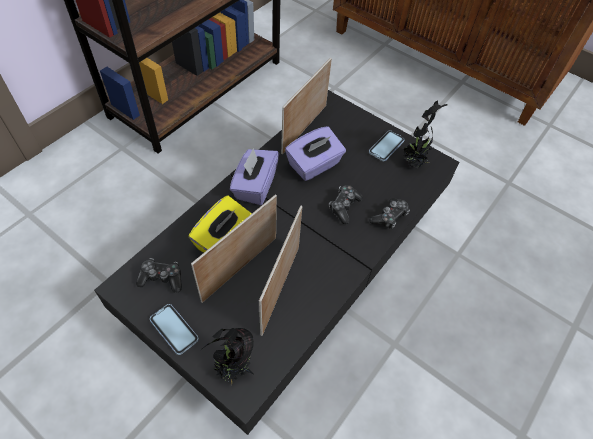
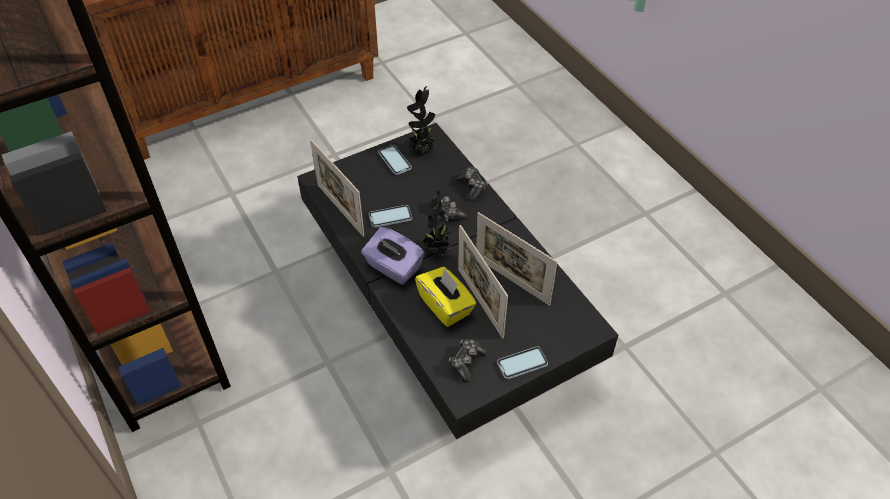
camera: 65 degrees left, 5 degrees down
potted plant [201,328,254,386] -> potted plant moved to [423,191,453,256]
purple tissue box [285,126,346,181] -> phone [369,205,412,228]

